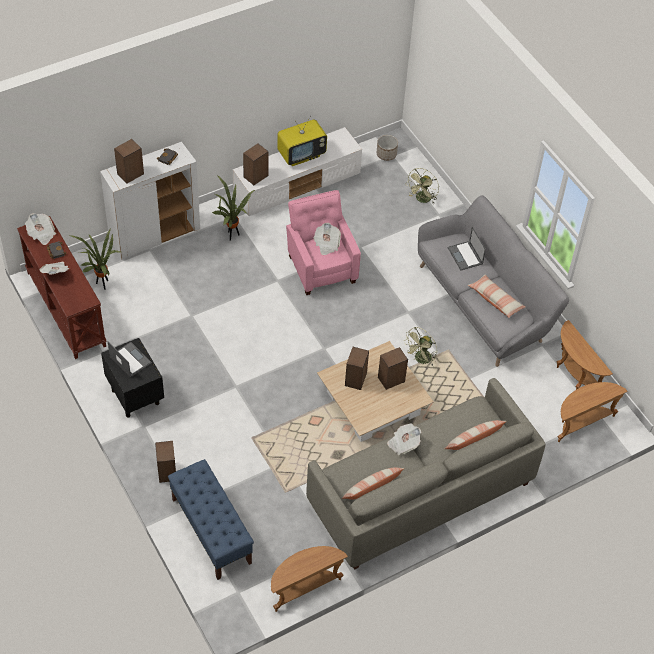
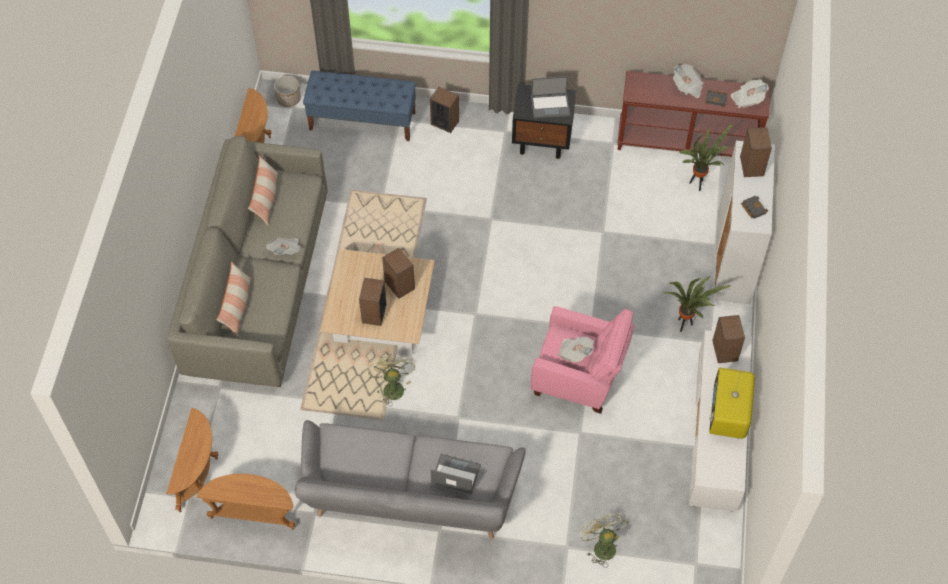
camera: 130 degrees right, 5 degrees up
planter [377,135,398,161] -> planter moved to [274,76,301,107]
pillow [468,275,525,318] -> none

